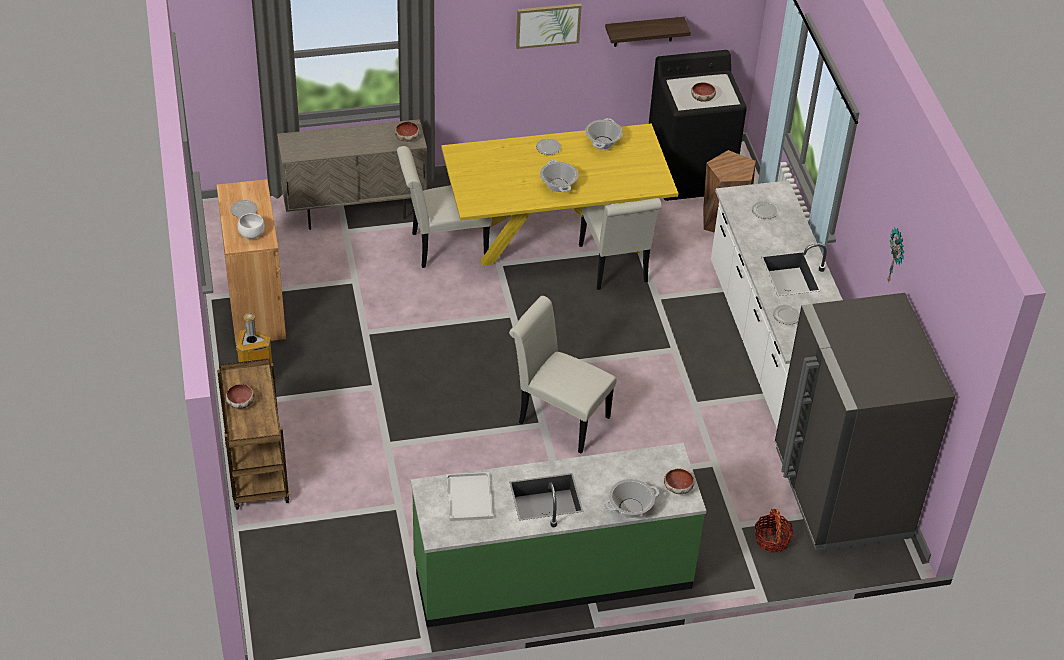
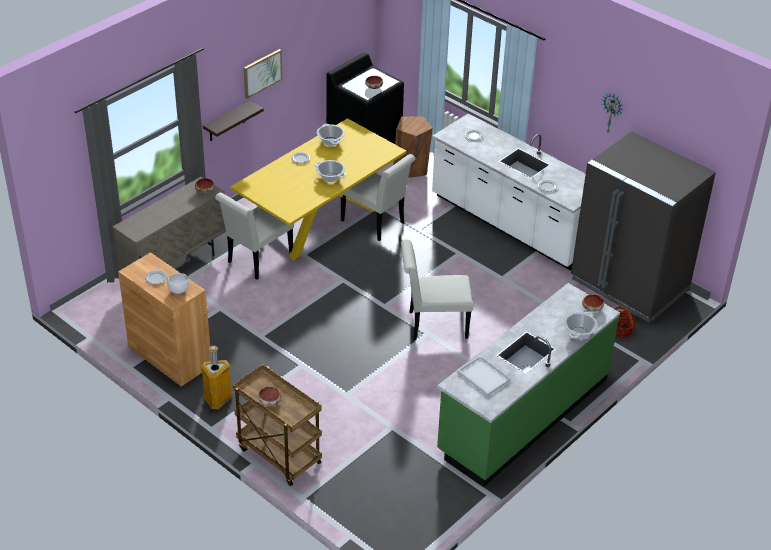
camera: 35 degrees left, 5 degrees down
shelf [605,17,691,47] -> shelf moved to [203,100,264,141]

